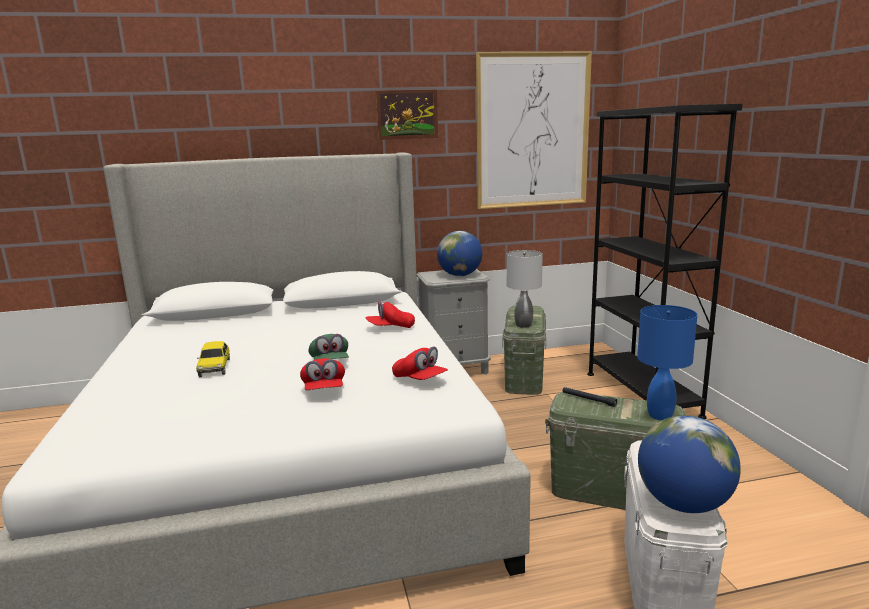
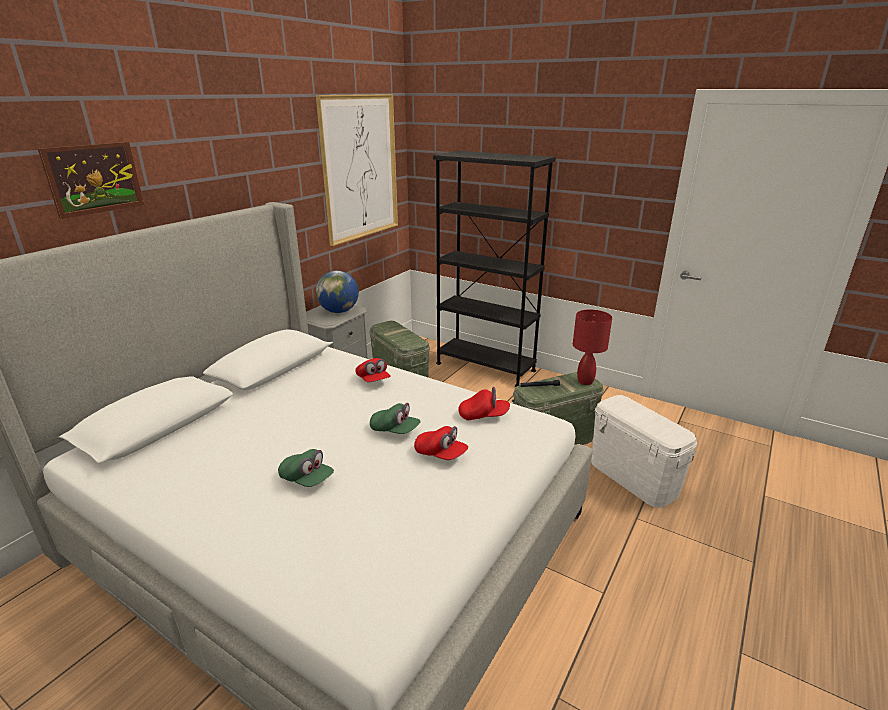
camera: 45 degrees left, 10 degrees up
toy car [196,341,230,377] -> green cap [278,449,334,487]
red cap [365,300,415,328] -> red cap turned 60 degrees counterclockwise [355,358,391,382]
picture [376,90,438,140] -> picture moved to [38,142,144,219]
grey table lamp [507,250,543,328] -> none
blue table lamp [637,305,697,420] -> red table lamp [573,310,612,385]
globe [638,415,741,513] -> none

